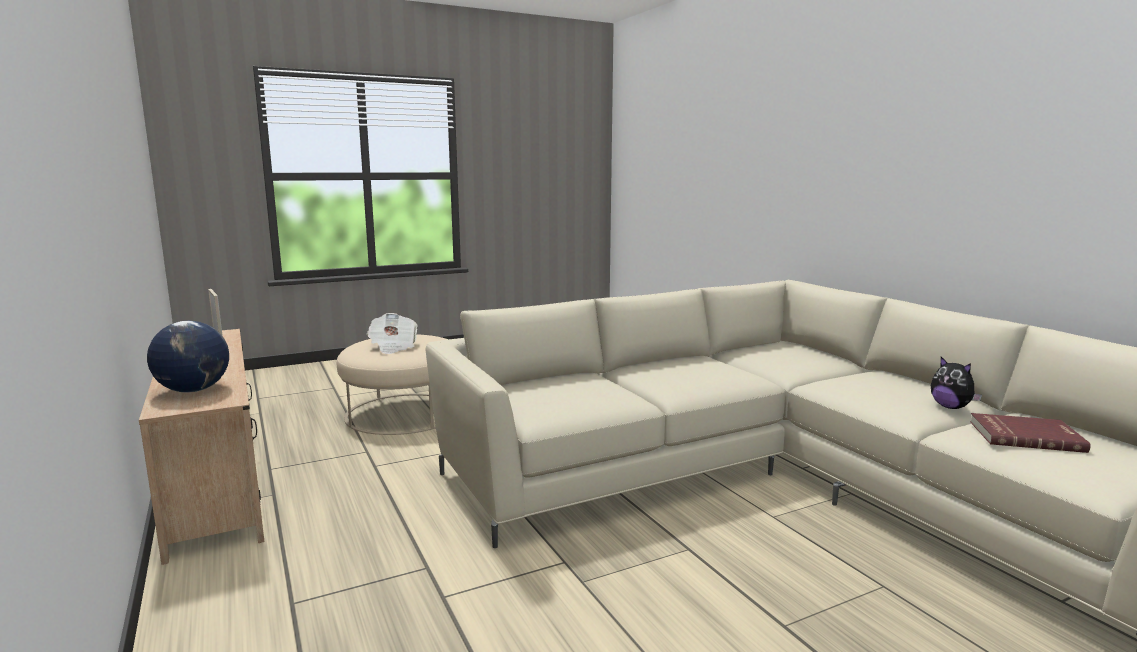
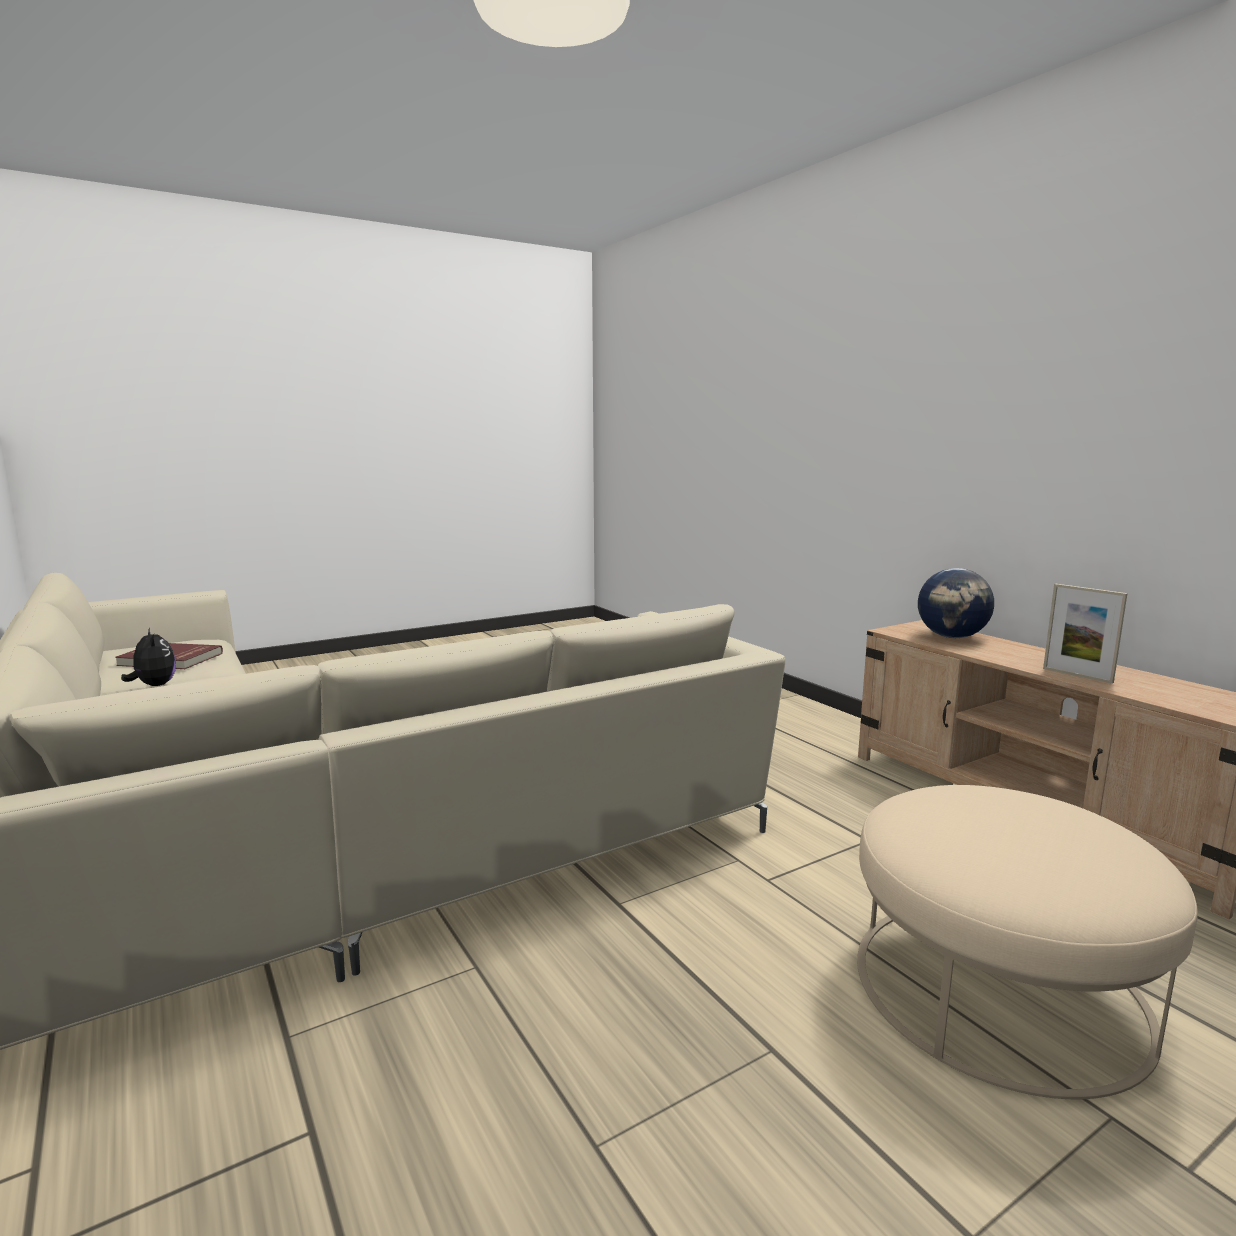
camera: 175 degrees right, 0 degrees up
newspaper [367,313,418,354] -> none

